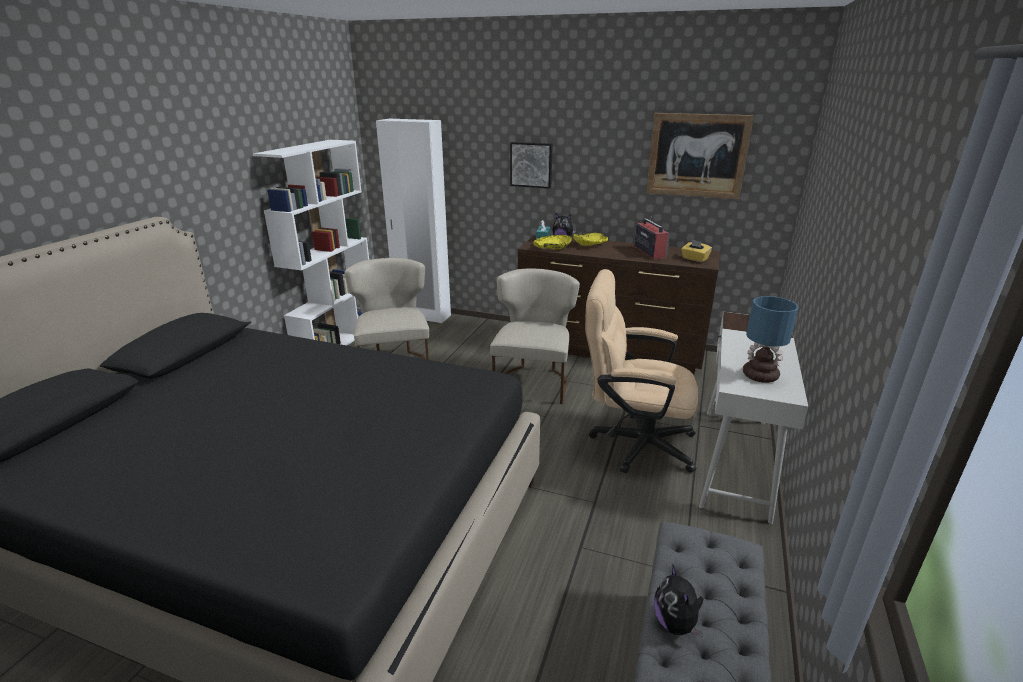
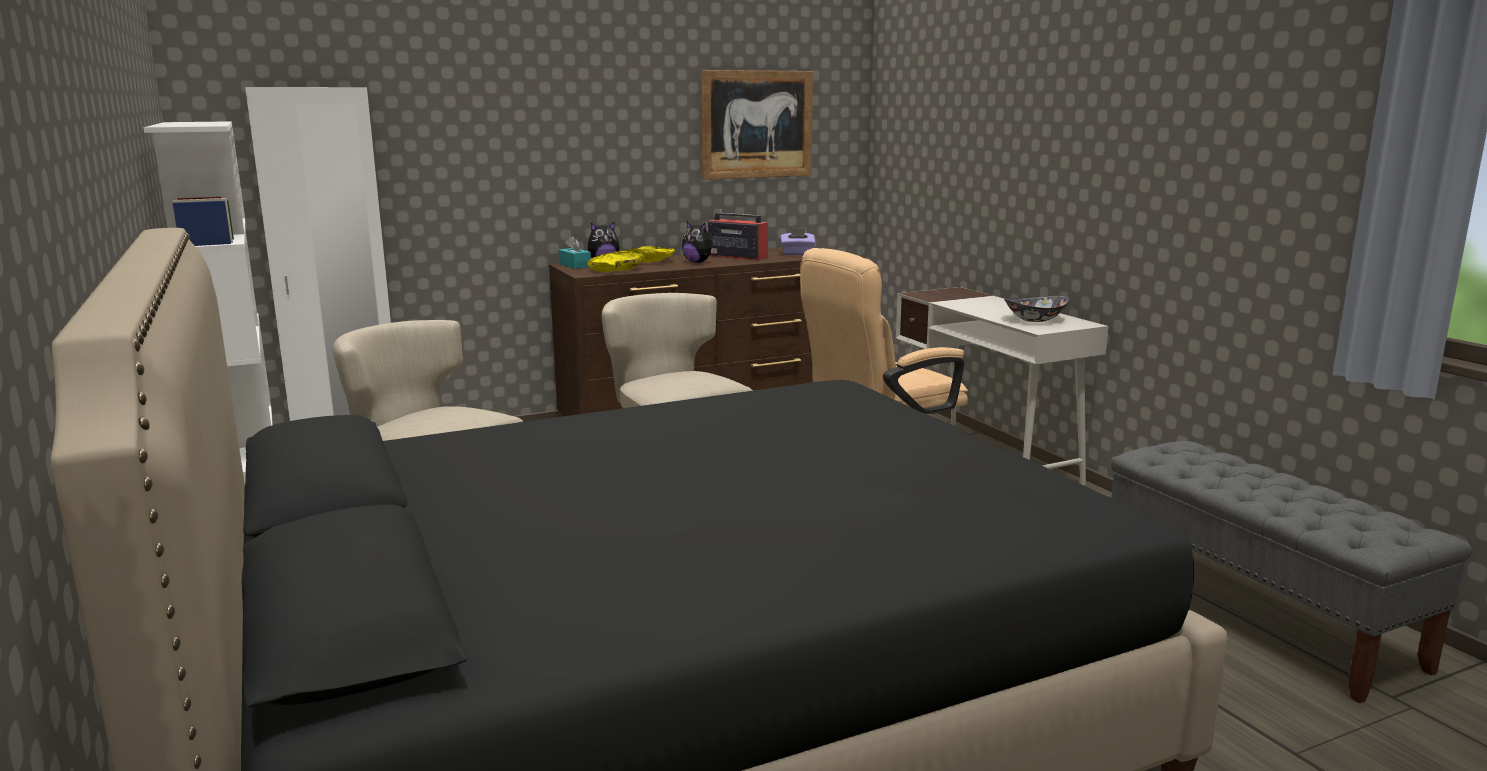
camera: 45 degrees left, 10 degrees down
picture [510,142,553,189] -> none
plush toy [654,564,704,637] -> plush toy moved to [682,222,717,263]
yellow tissue box [681,239,712,262] -> purple tissue box [780,228,815,255]
table lamp [743,296,799,383] -> bowl [1004,295,1070,322]

